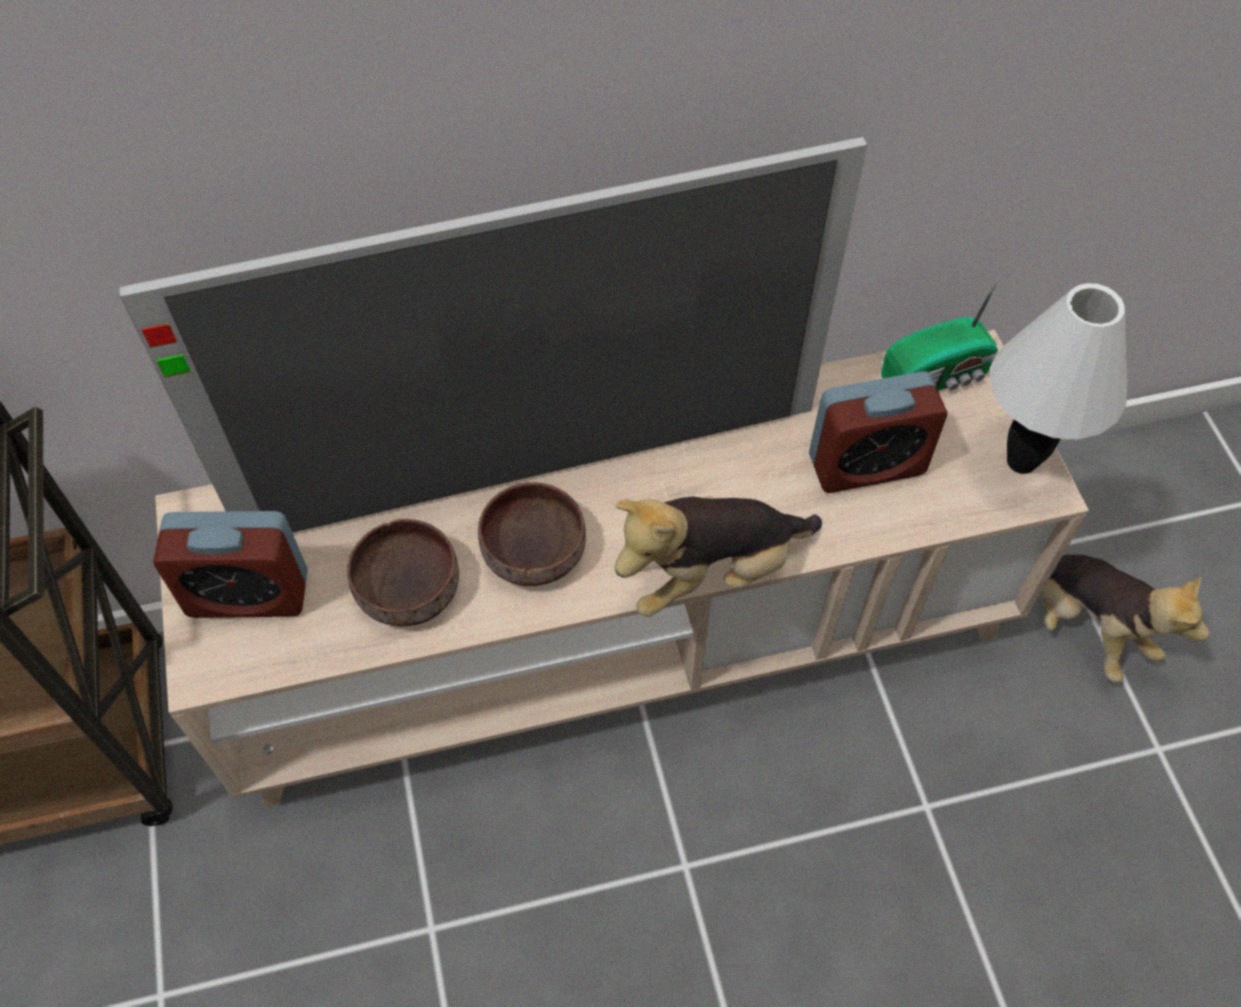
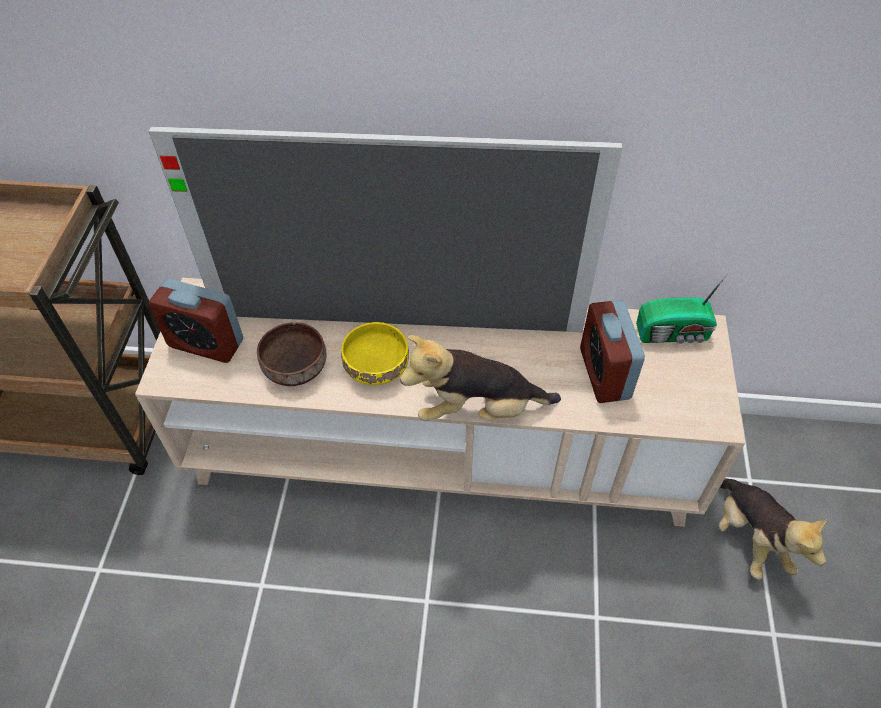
camera: 20 degrees right, 5 degrees down
brown bowl [478,482,586,586] -> yellow bowl [341,322,409,385]
alarm clock [809,371,947,493] -> alarm clock turned 75 degrees clockwise [580,300,645,403]
white table lamp [990,283,1127,474] -> none

